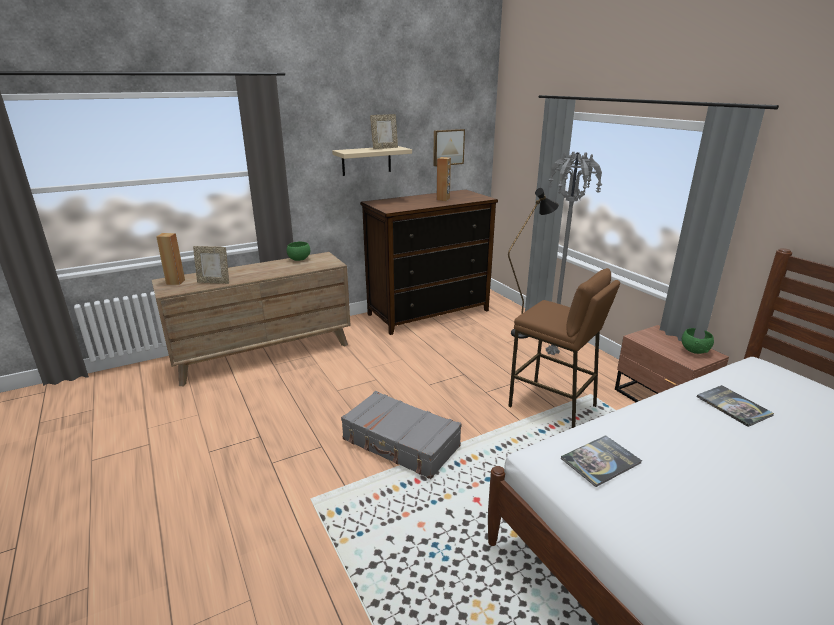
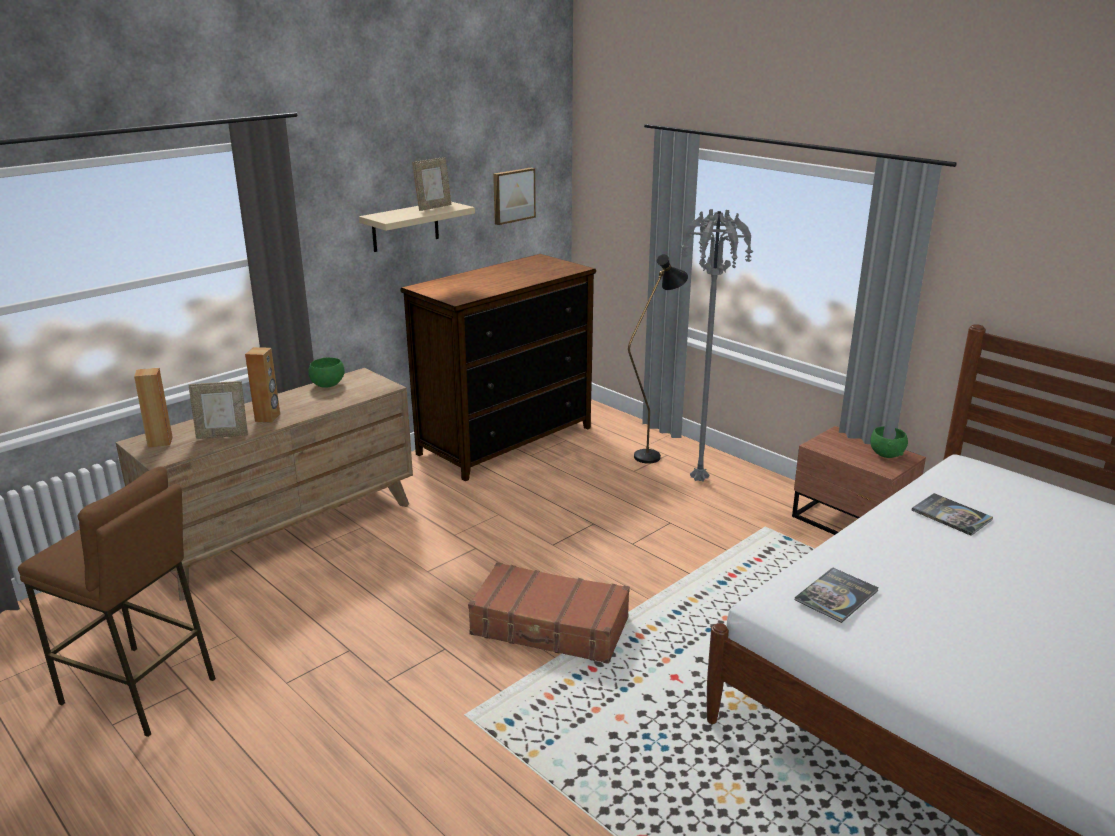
camera: 15 degrees left, 0 degrees up
grey suitcase [341,391,462,479] -> brown suitcase [468,562,630,664]
brown speaker [437,157,451,201] -> brown speaker moved to [245,347,280,423]
brown stool [508,268,620,428] -> brown stool moved to [18,466,216,737]

